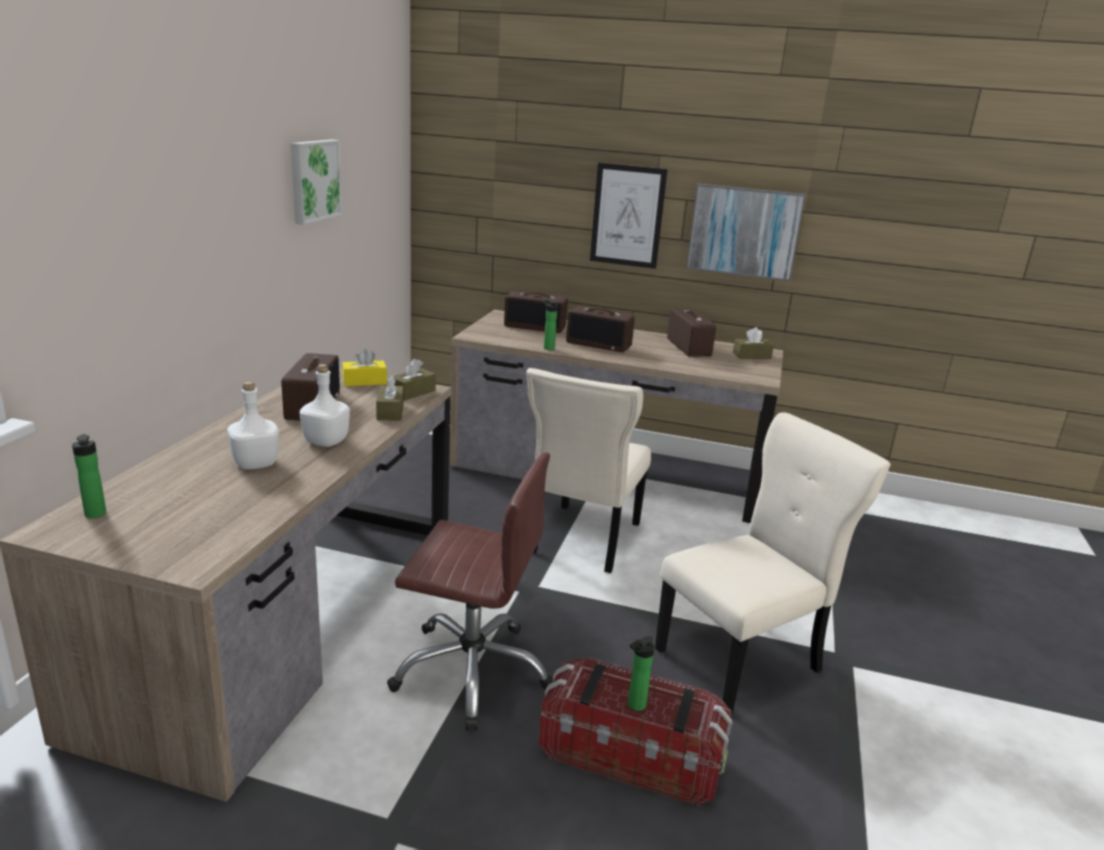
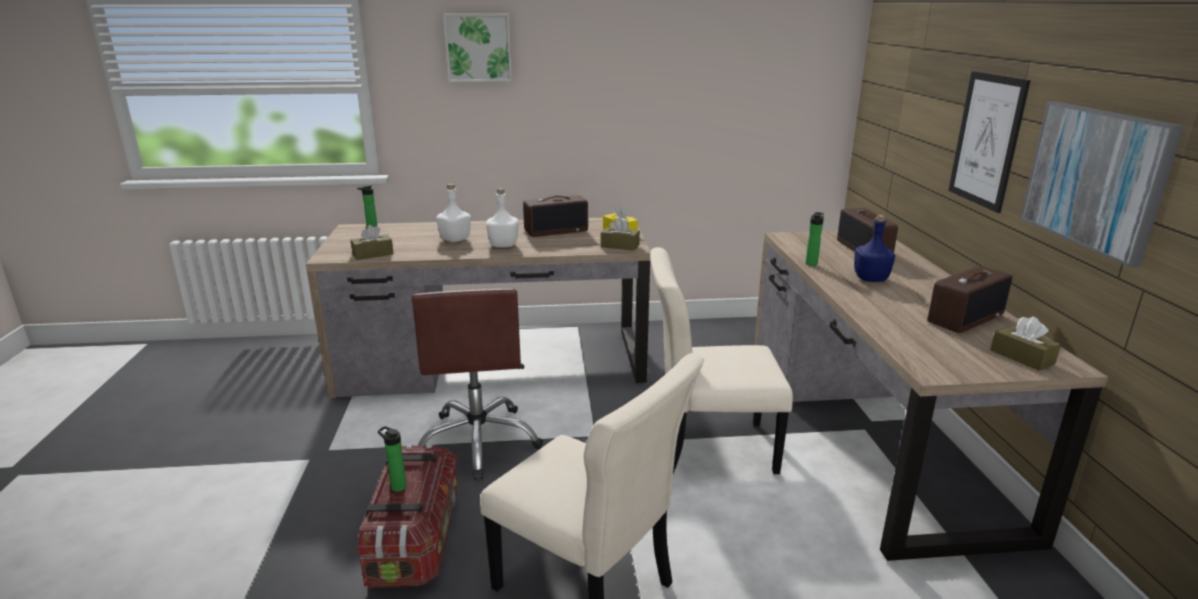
camera: 70 degrees right, 0 degrees up
picture [291,139,342,225] -> picture moved to [443,14,512,82]
brown tissue box [376,376,404,421] -> brown tissue box moved to [351,225,394,260]
radio [566,306,635,352] -> blue bottle [854,215,895,282]

